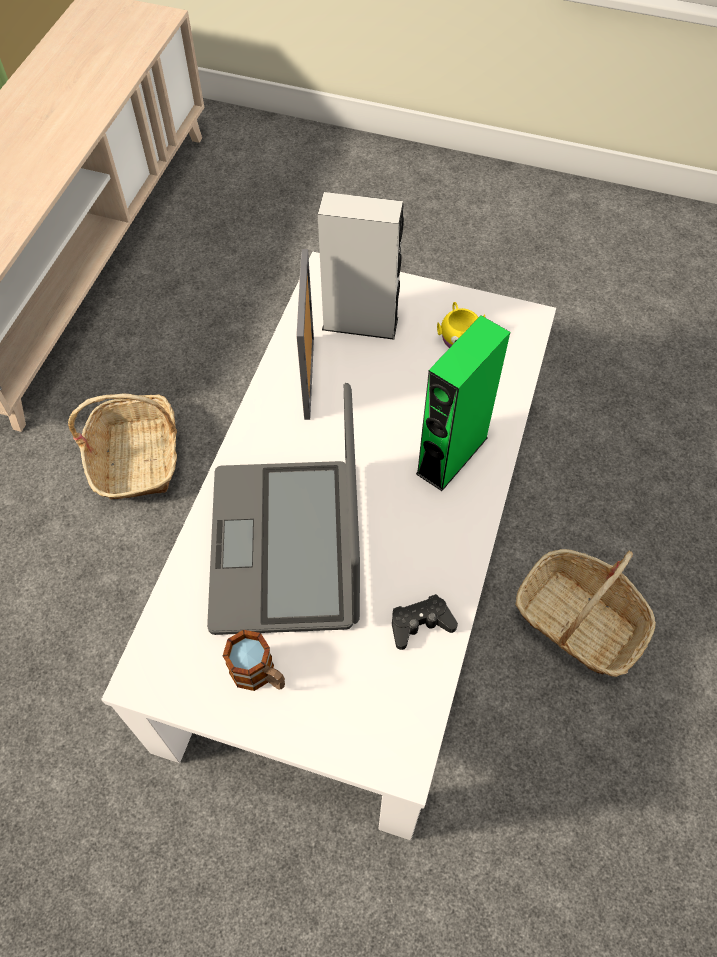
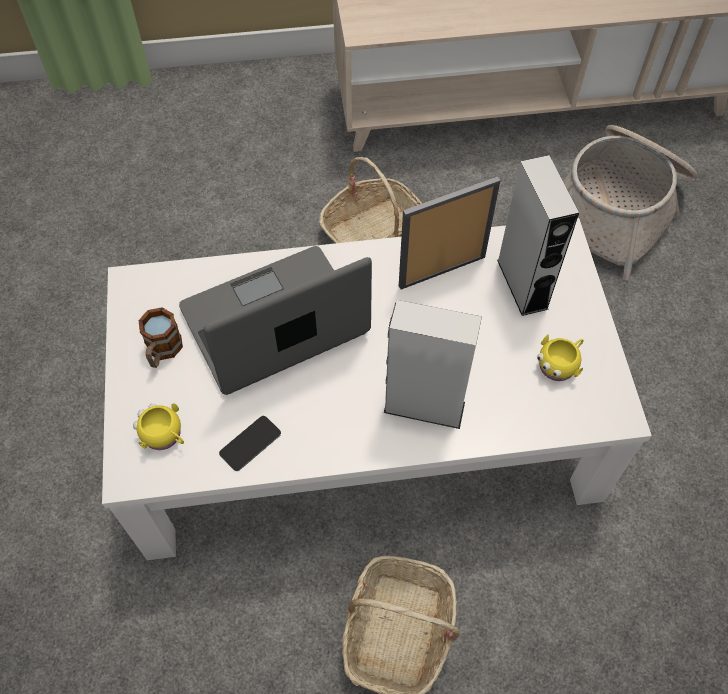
camera: 65 degrees right, 0 degrees up
black game controller [392,594,458,650] -> phone [219,416,281,471]
green speaker [416,315,510,491] -> grey speaker [384,300,482,429]
none -> yellow mug [133,403,184,450]
none -> basket [563,125,698,281]

